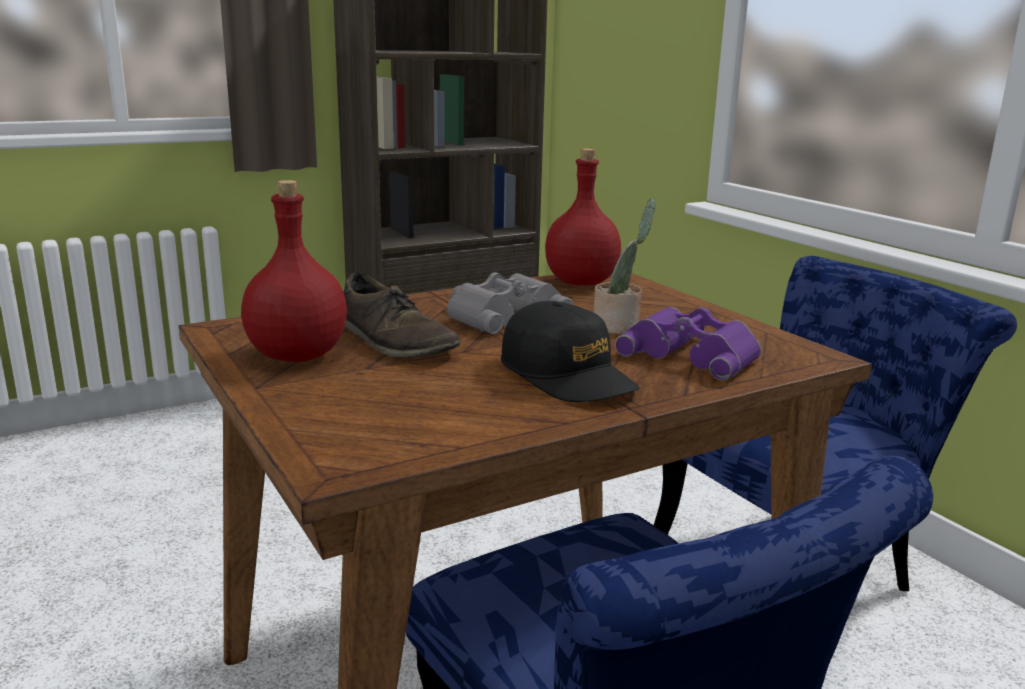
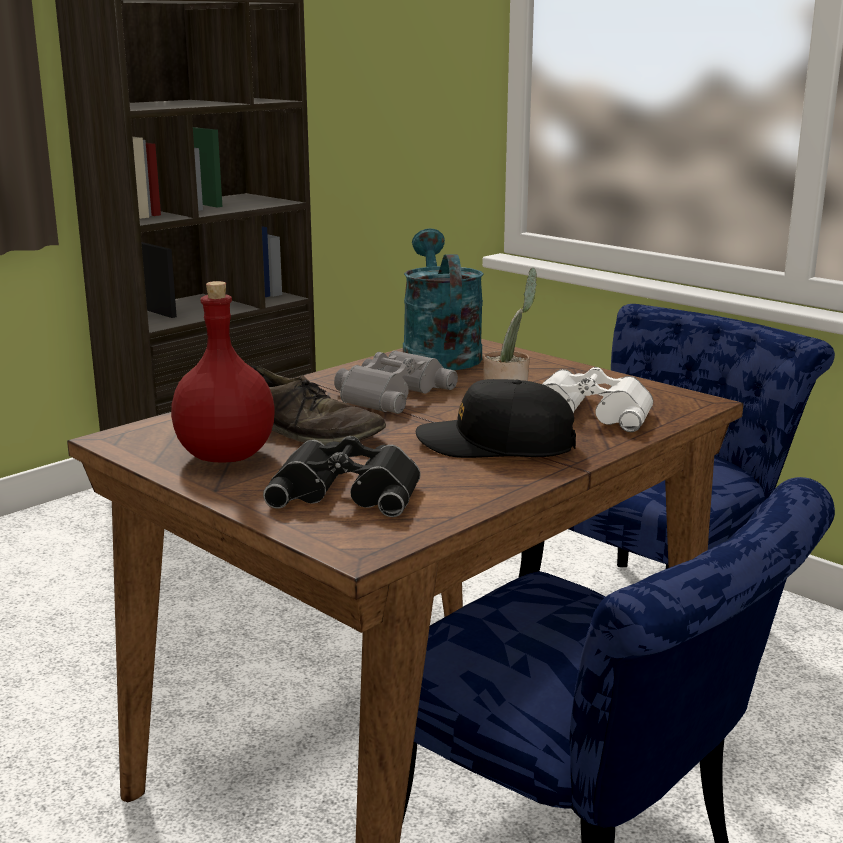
camera: 15 degrees left, 0 degrees up
black cap [501,301,639,402] -> black cap turned 150 degrees clockwise [416,379,576,458]
red bottle [545,148,621,286] -> turquoise watering can [403,228,484,370]
purple binoculars [615,307,761,381] -> white binoculars [542,367,653,432]
none -> black binoculars [263,436,420,517]

